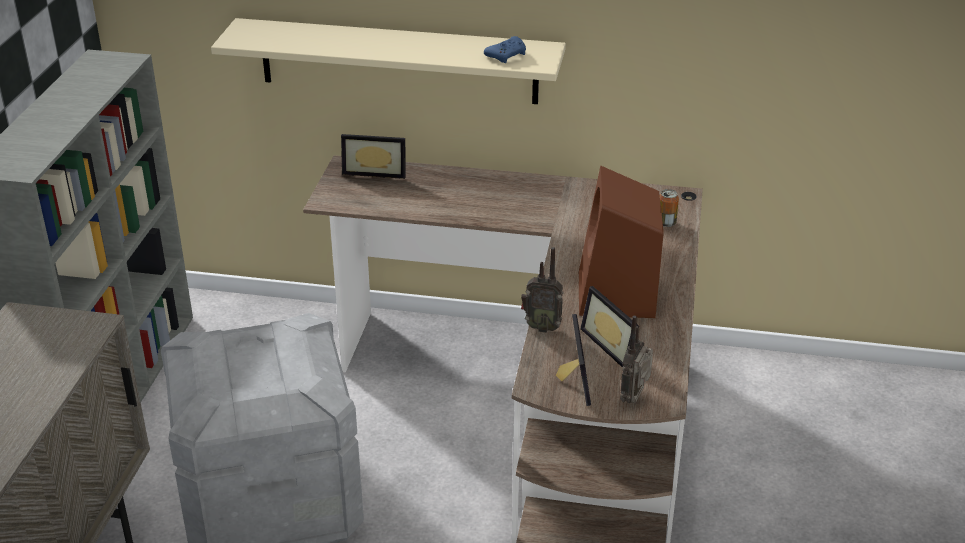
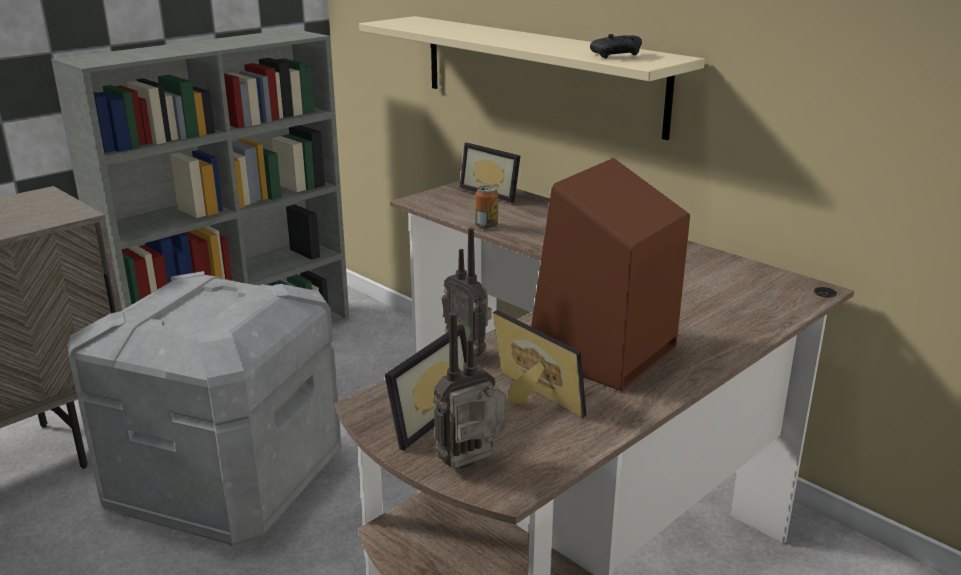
camera: 35 degrees right, 10 degrees down
blue game controller [484,36,526,63] -> black game controller [590,34,642,58]
picture frame [580,286,639,368] -> picture frame turned 135 degrees clockwise [493,310,587,418]
can [660,189,679,227] -> can moved to [475,185,499,229]

